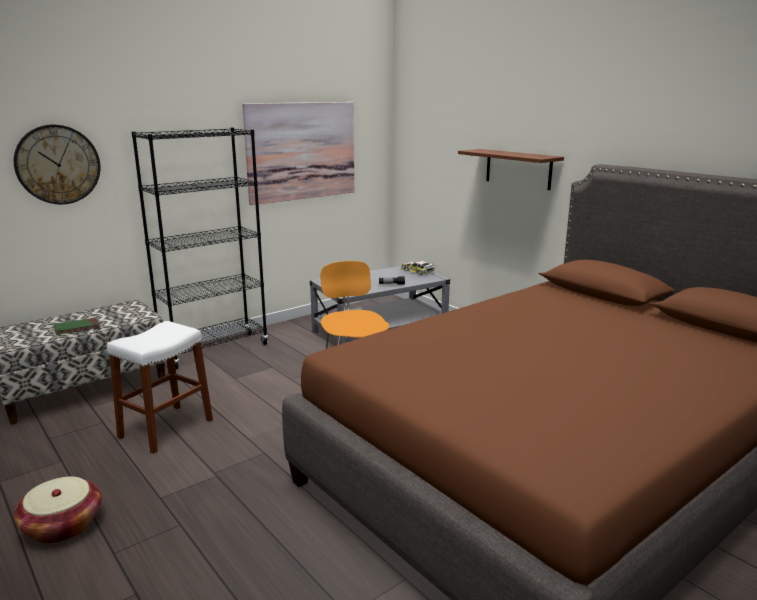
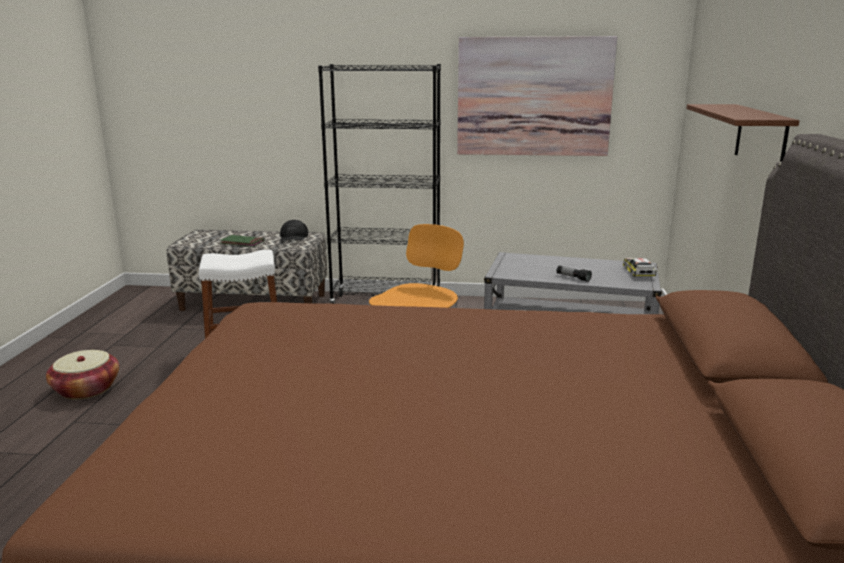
camera: 45 degrees right, 0 degrees up
wall clock [14,124,100,204] -> none
none -> black cap [280,220,308,241]

